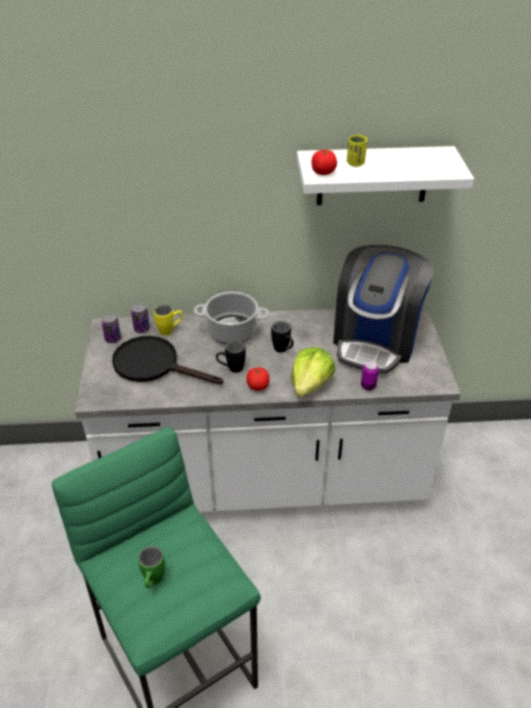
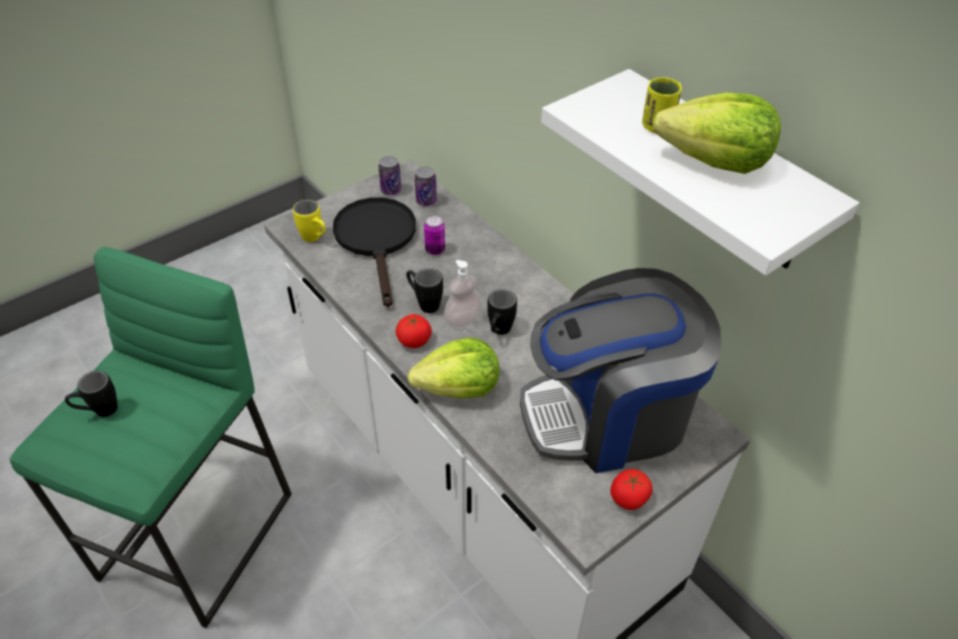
camera: 55 degrees right, 5 degrees up
green mug [138,546,165,588] -> black mug [65,371,118,417]
yellow mug [154,305,183,336] -> yellow mug moved to [293,200,326,242]
cooking pot [193,292,270,344] -> none
tomato [311,149,337,175] -> tomato moved to [610,469,653,510]
can [361,361,379,391] -> can moved to [424,216,445,255]
none -> soap dispenser [444,260,482,327]
none -> lettuce [653,93,781,174]

